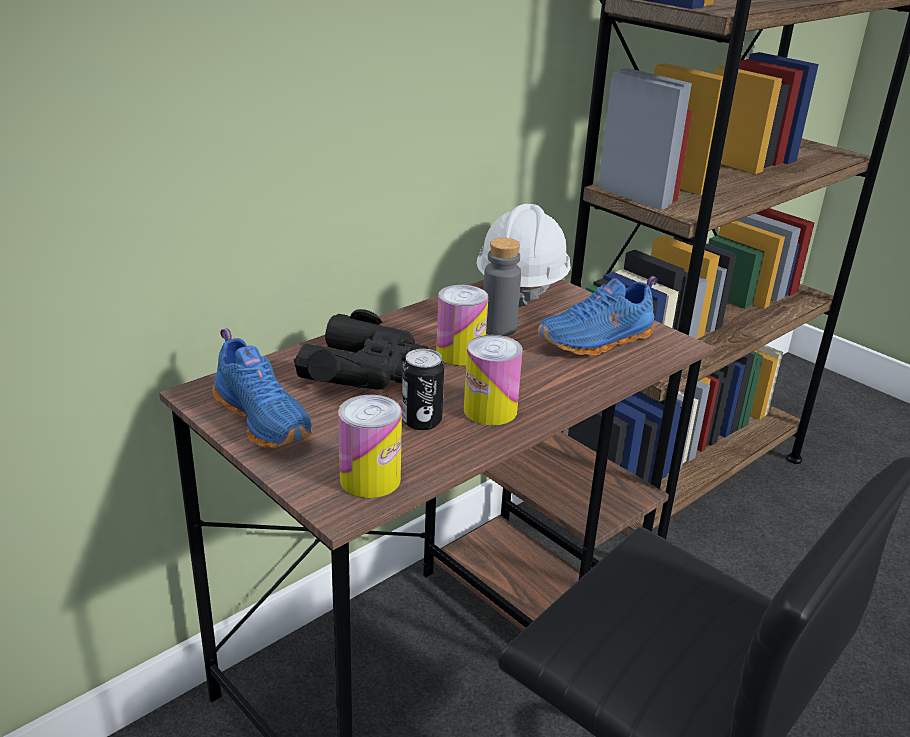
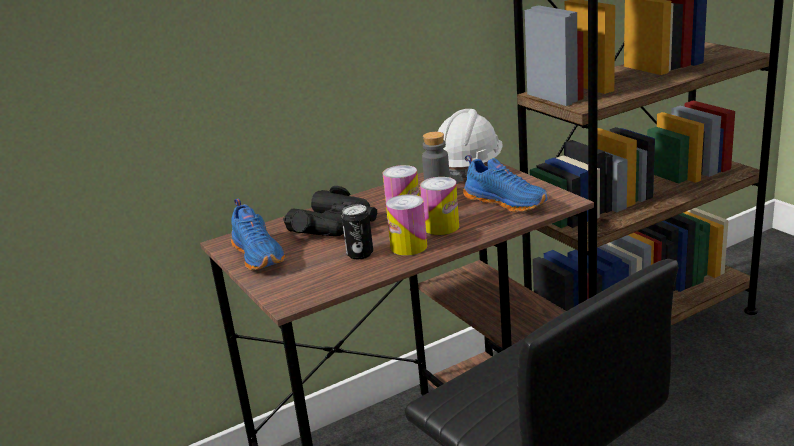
camera: 15 degrees right, 5 degrees down
can [338,395,402,498] -> can moved to [420,177,459,235]
blue shoe [537,276,657,356] -> blue shoe turned 120 degrees counterclockwise [463,155,549,212]

